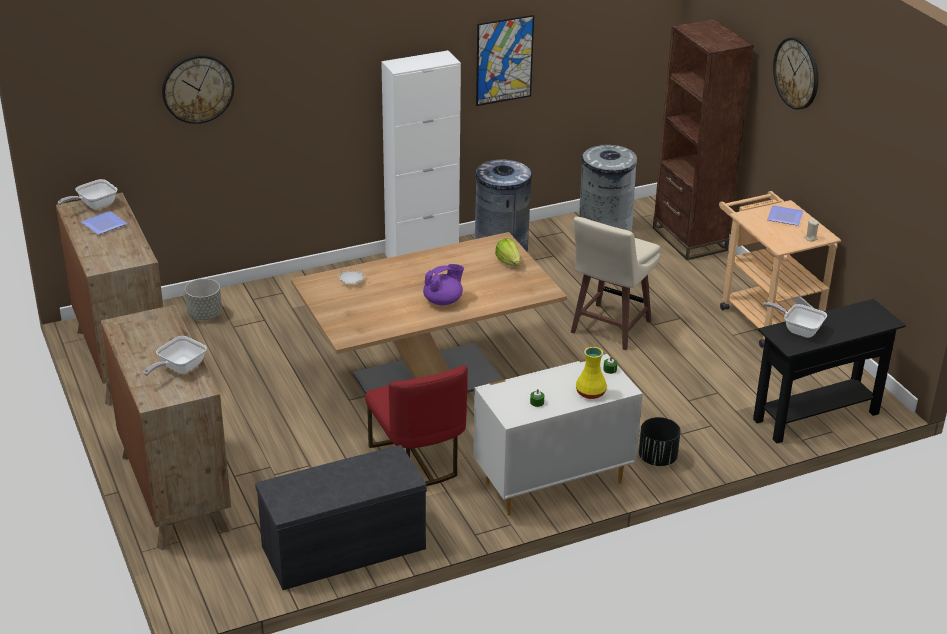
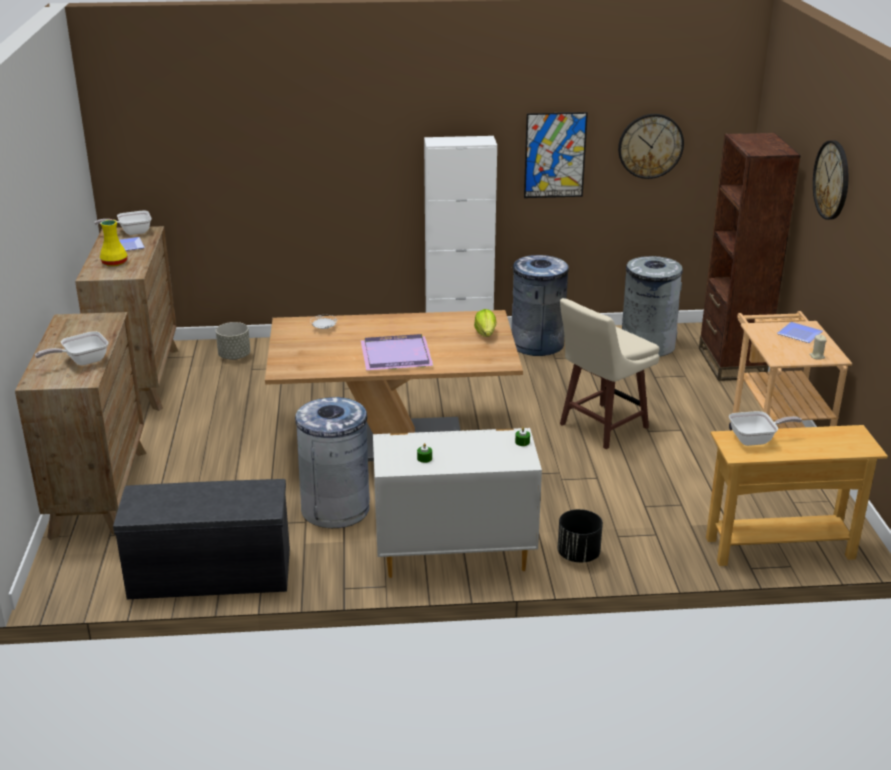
camera: 20 degrees right, 5 degrees down
wall clock [162,55,234,124] -> wall clock moved to [618,114,684,179]
red chair [365,365,468,486] -> grey trash can [295,397,370,528]
purple teapot [423,264,464,306] -> purple tray [361,334,434,370]
yellow vase [576,347,607,399] -> yellow vase moved to [100,220,128,266]
black console table [753,299,906,444] -> beige console table [706,425,888,566]
frying pan [763,302,827,338] -> frying pan turned 120 degrees clockwise [729,411,802,446]

